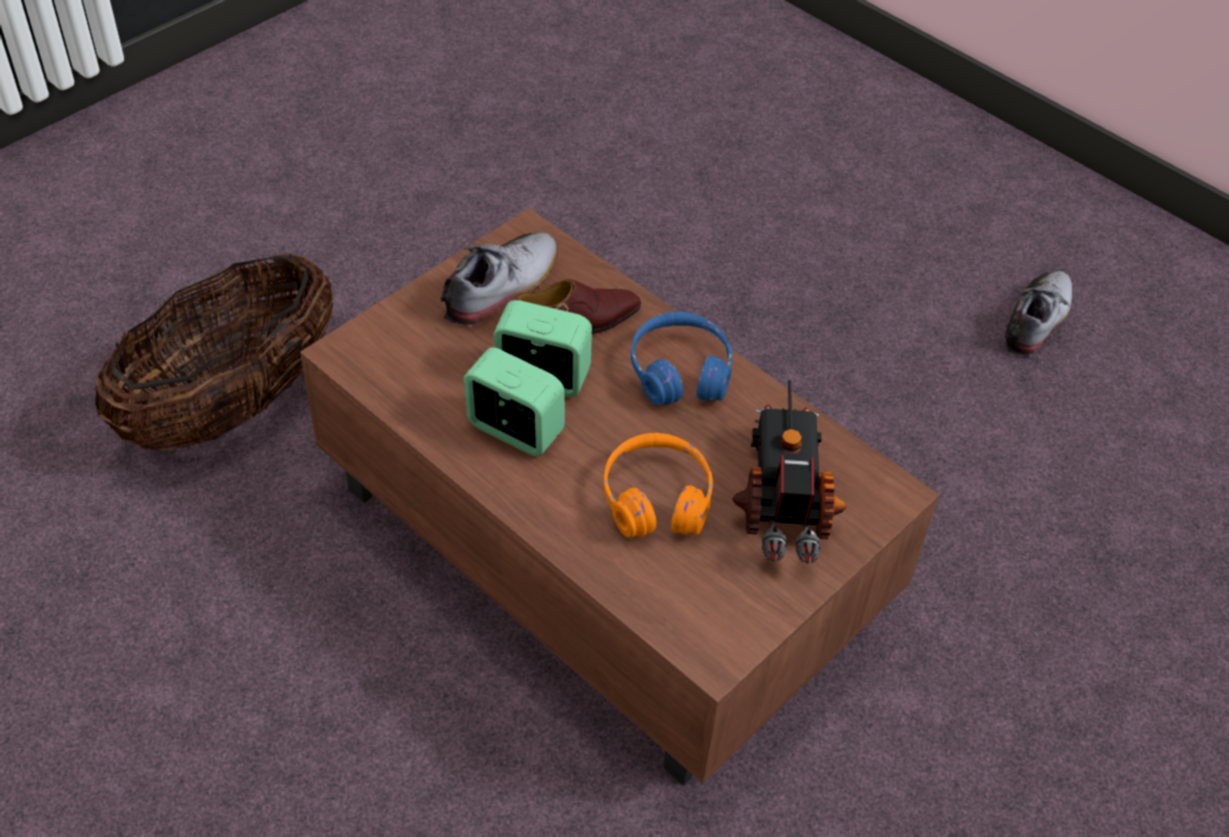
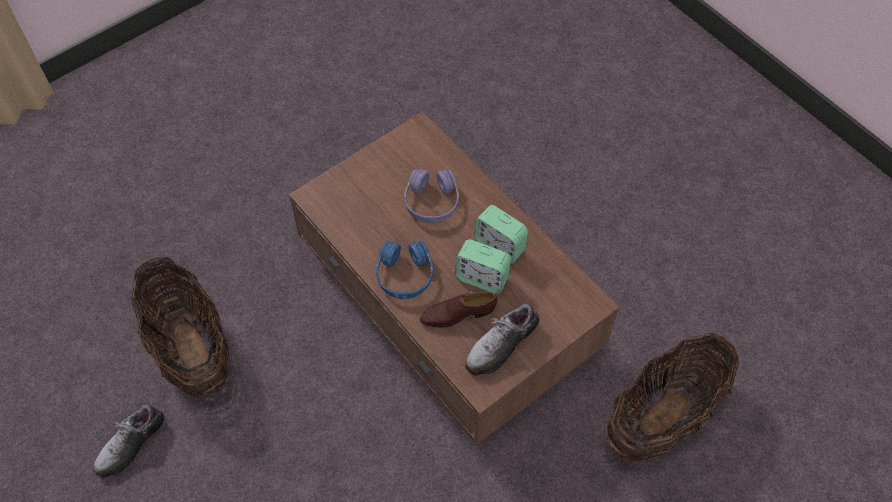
camera: 170 degrees left, 10 degrees up
orange headphones [603,433,713,538] -> purple headphones [404,169,459,223]
toy truck [732,380,846,563] -> none
none -> basket [130,257,229,398]

